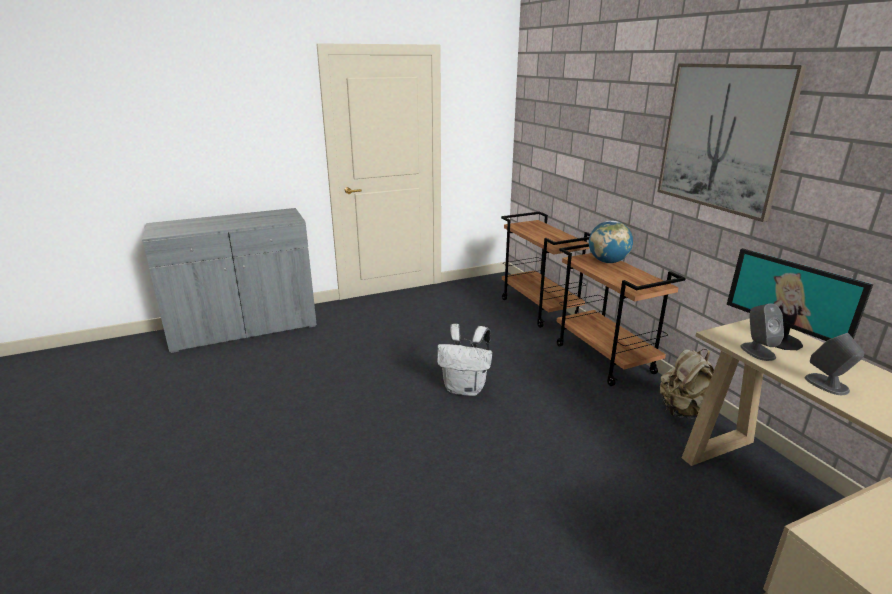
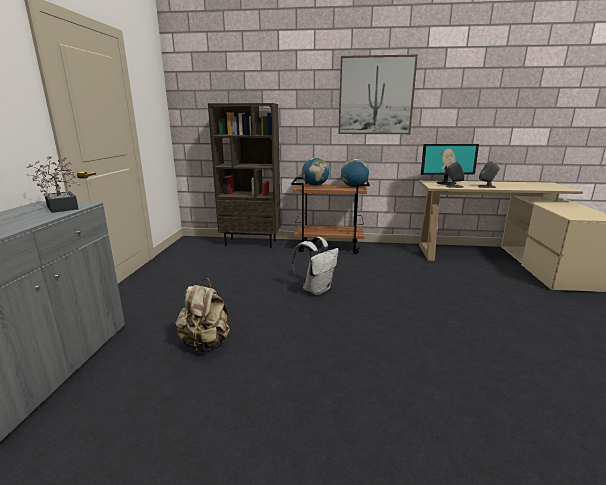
camera: 60 degrees left, 5 degrees down
brown cart [501,211,590,328] -> brown bookcase [208,103,281,248]
beige backpack [660,349,714,419] -> beige backpack moved to [175,278,230,352]
none -> potted plant [26,156,80,213]
none -> globe [341,159,369,187]

